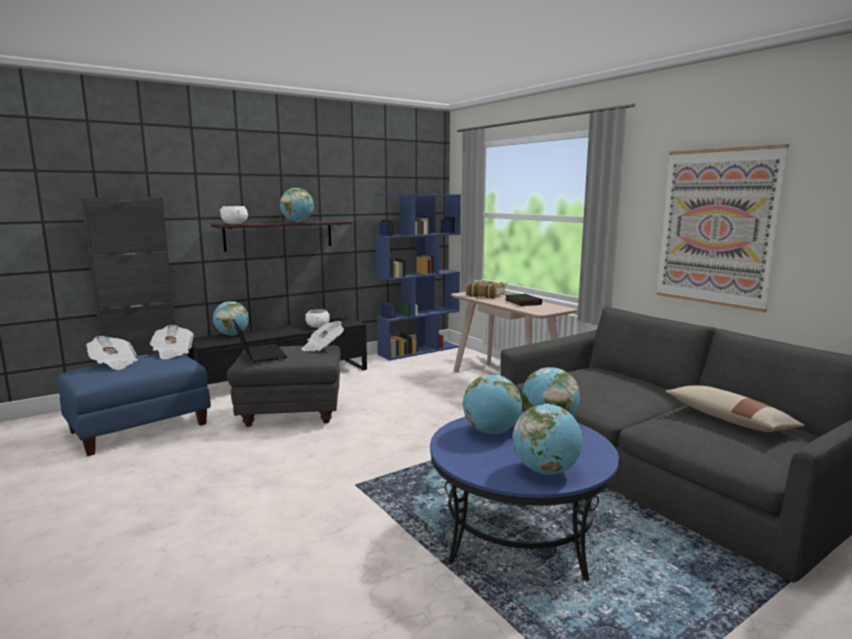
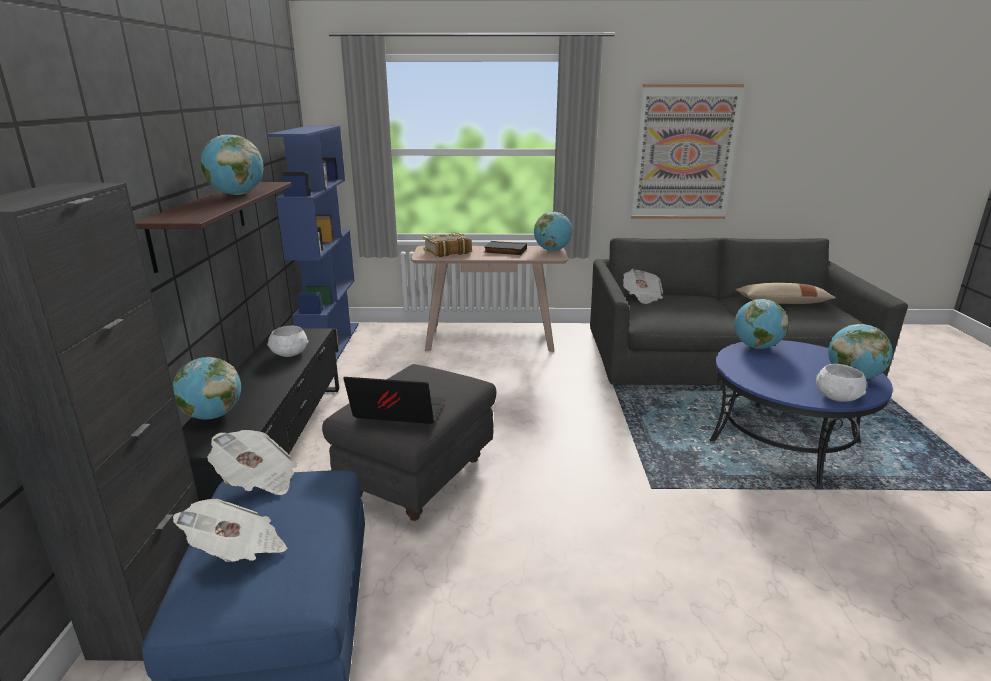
camera: 55 degrees left, 10 degrees up
white bowl [220,206,248,224] -> white bowl moved to [816,364,867,402]
newspaper [301,321,344,351] -> newspaper moved to [623,268,663,304]
globe [463,374,522,434] -> globe moved to [534,212,572,251]

